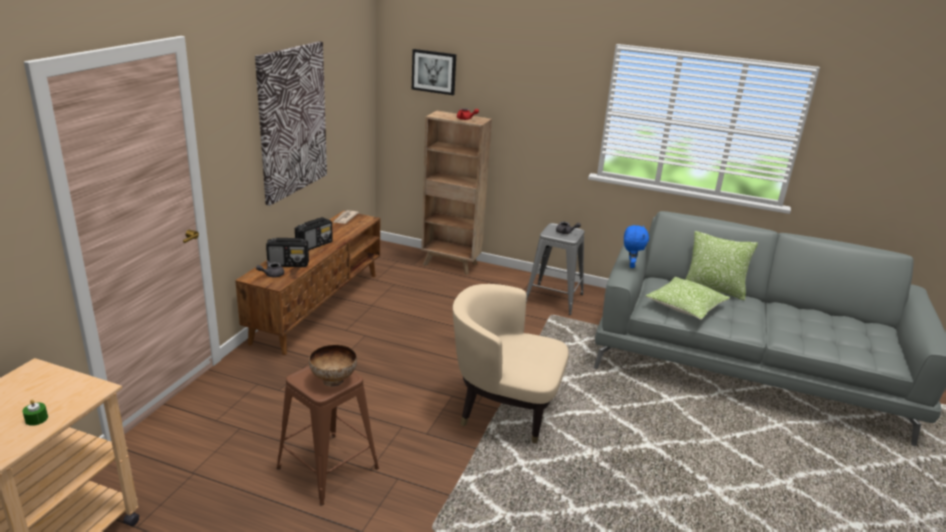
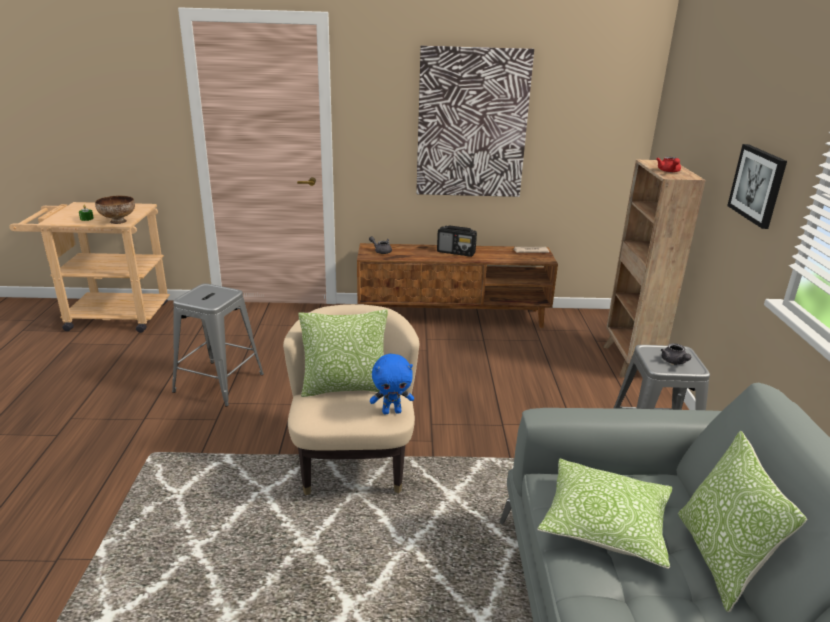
camera: 70 degrees right, 0 degrees up
radio [266,238,309,267] -> none
brown stool [277,366,379,506] -> grey stool [172,284,264,406]
bowl [309,344,357,387] -> bowl moved to [95,196,135,224]
picture [412,49,456,95] -> picture moved to [727,144,787,229]
blue plush toy [624,225,649,268] -> blue plush toy moved to [370,354,414,415]
none -> pillow [298,309,388,397]

